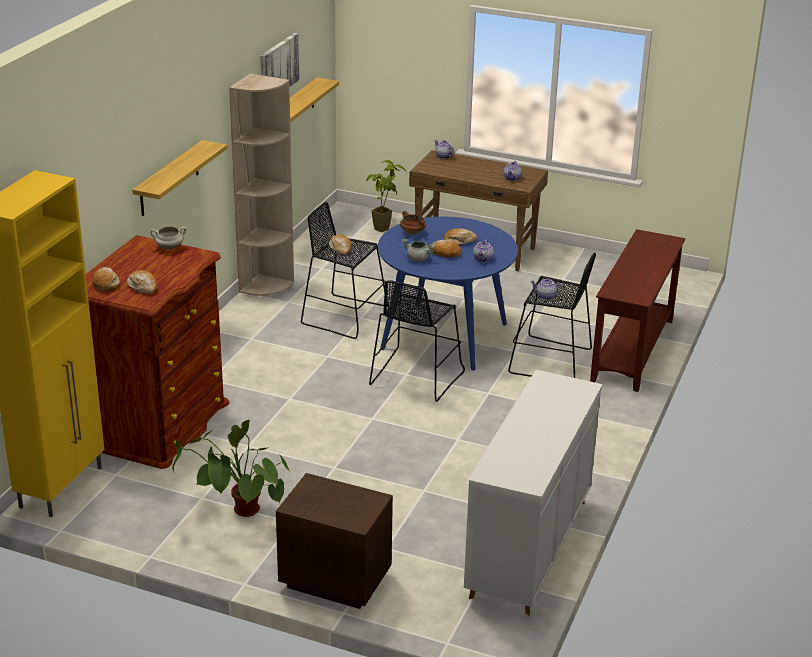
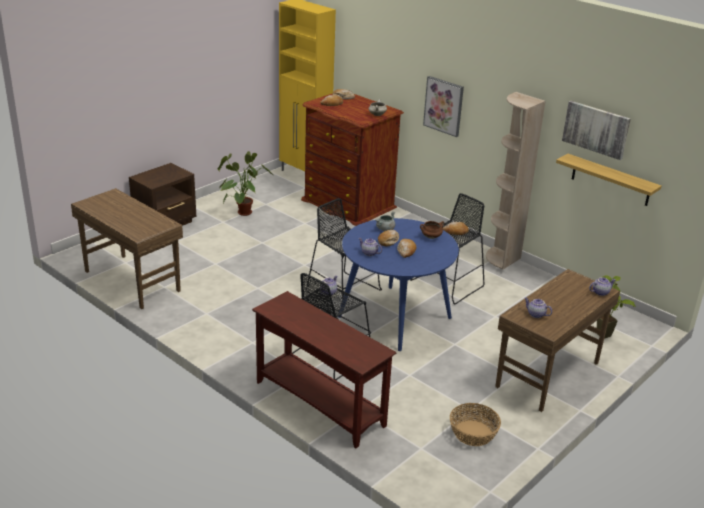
camera: 110 degrees right, 0 degrees up
shelf [133,140,227,216] -> picture [423,76,464,137]
white cabinet [464,370,603,615] -> brown console table [71,188,183,309]
none -> basket [450,403,501,446]

